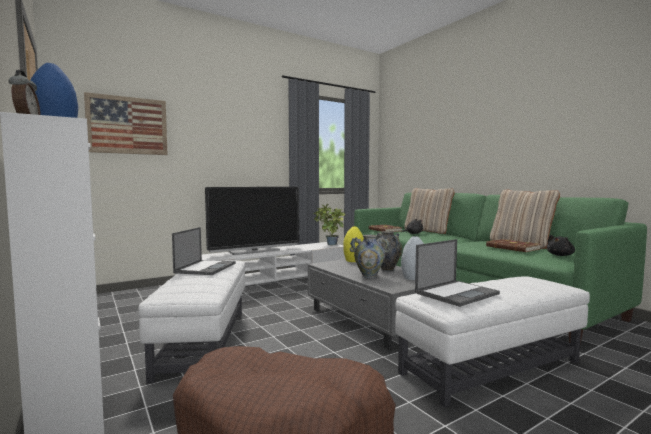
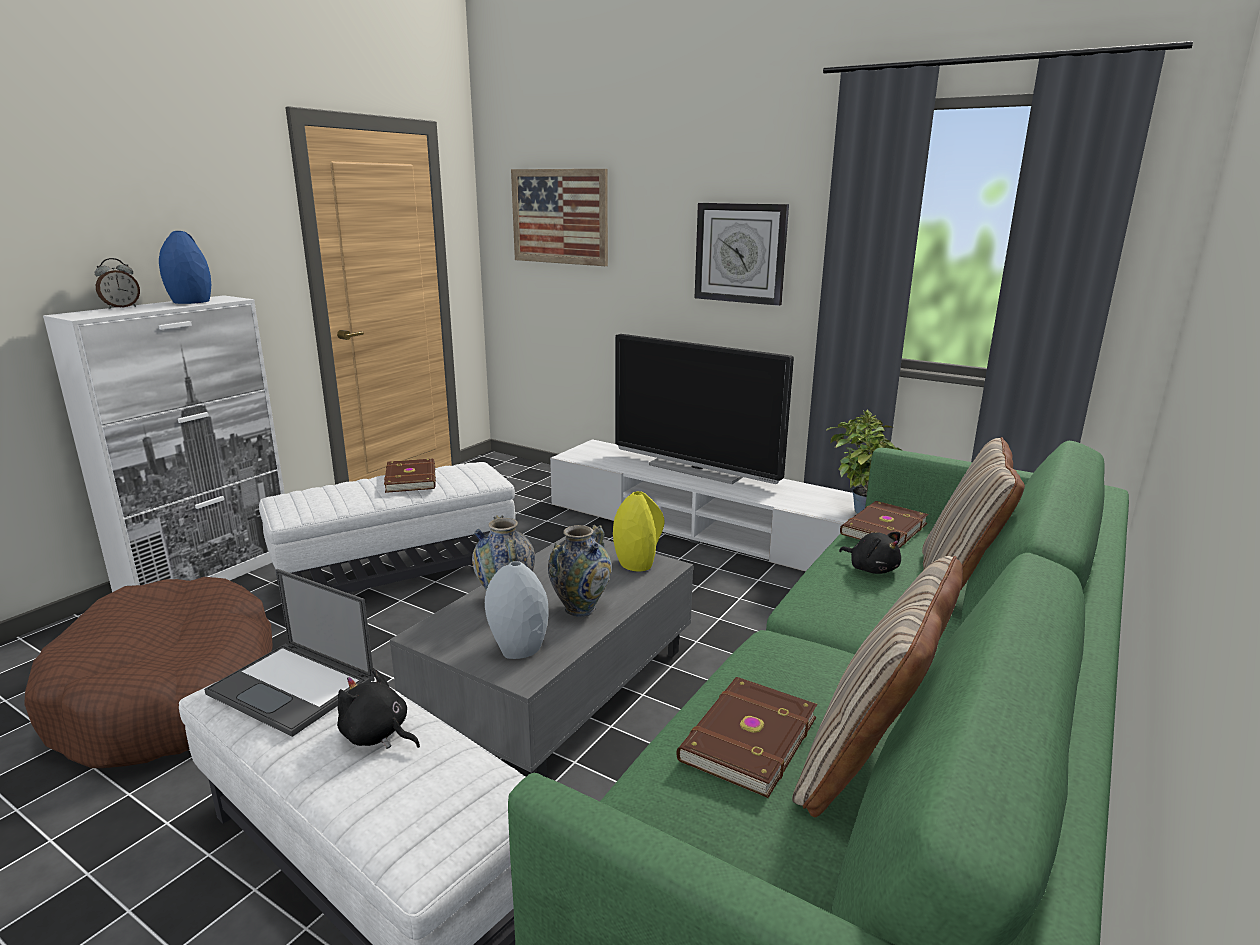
camera: 65 degrees right, 15 degrees up
laptop [172,227,236,275] -> brown book [384,458,436,493]
black plush toy [547,235,575,256] -> black plush toy moved to [337,668,420,749]
none -> wall clock [695,203,789,306]

